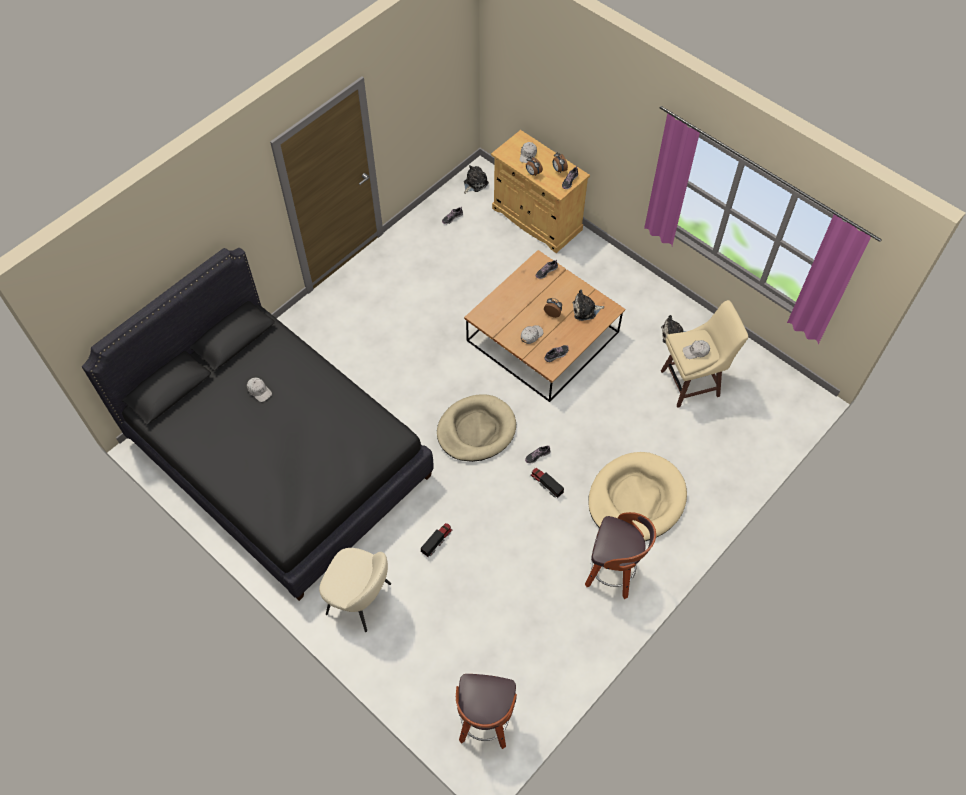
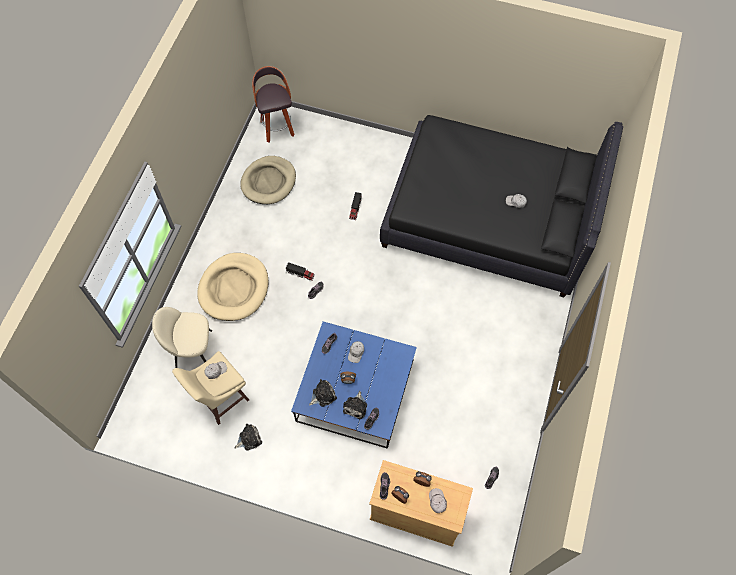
camera: 155 degrees right, 5 degrees up
beige chair [319,548,391,632] -> beige chair moved to [152,307,212,368]
beige dog bed [437,394,516,462] -> beige dog bed moved to [240,156,296,204]
plush toy [464,165,489,194] -> plush toy moved to [343,391,367,419]
brown coffee table [464,250,625,402] -> blue coffee table [291,321,417,449]
stool [585,512,656,599] -> none

